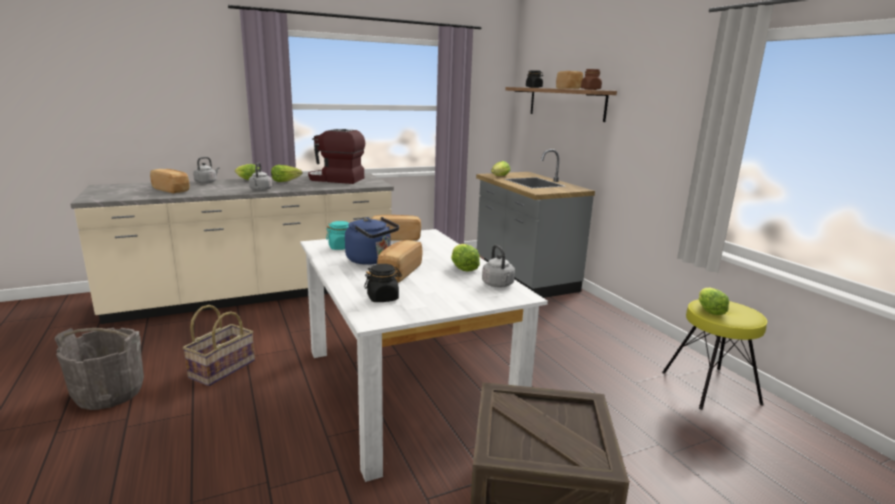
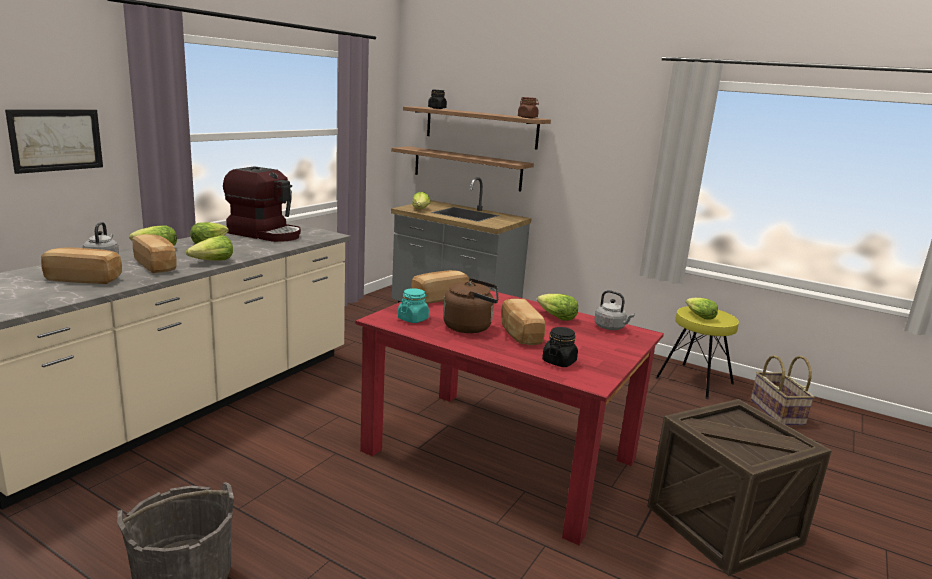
camera: 35 degrees left, 0 degrees up
basket [183,305,255,386] -> basket moved to [751,355,814,425]
grey kettle [249,163,272,191] -> lettuce [186,235,233,261]
white dining table [300,229,548,482] -> red dining table [355,291,664,545]
coffee machine [308,129,365,184] -> coffee machine turned 135 degrees counterclockwise [223,166,301,242]
blue kettle [345,217,399,265] -> brown kettle [443,278,499,333]
bread [556,71,583,89] -> bread moved to [132,234,177,273]
none -> picture [5,110,103,174]
none -> shelf [391,146,534,191]

